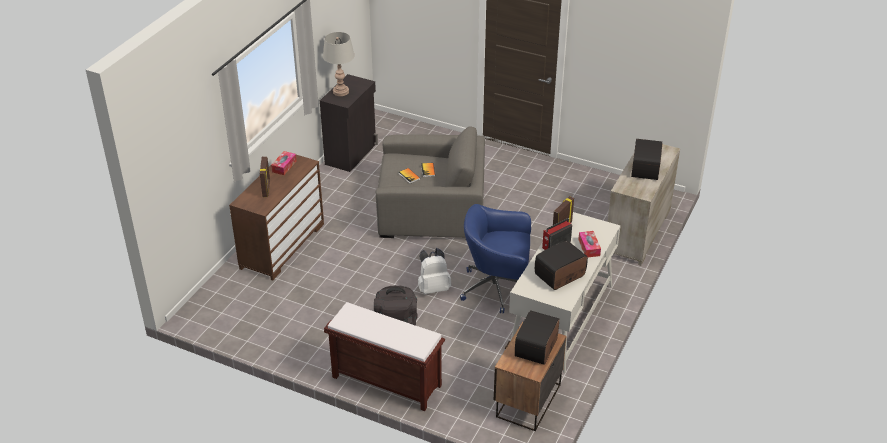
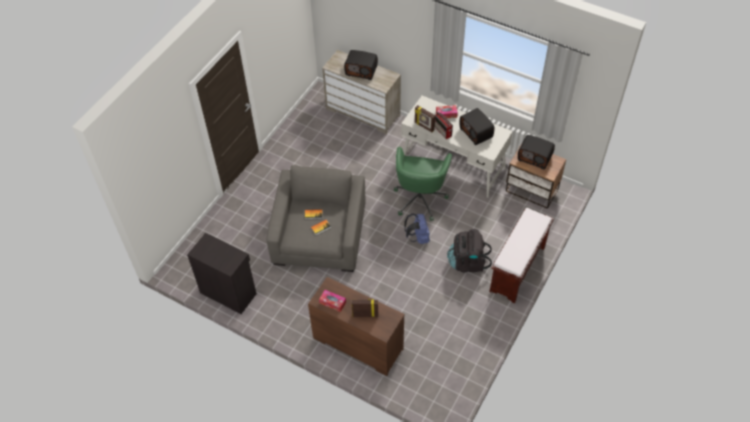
camera: 85 degrees left, 15 degrees up
grey table lamp [323,32,355,96] -> none
white backpack [418,248,451,294] -> blue backpack [405,213,430,244]
blue office chair [460,204,531,314] -> green office chair [394,147,452,221]

